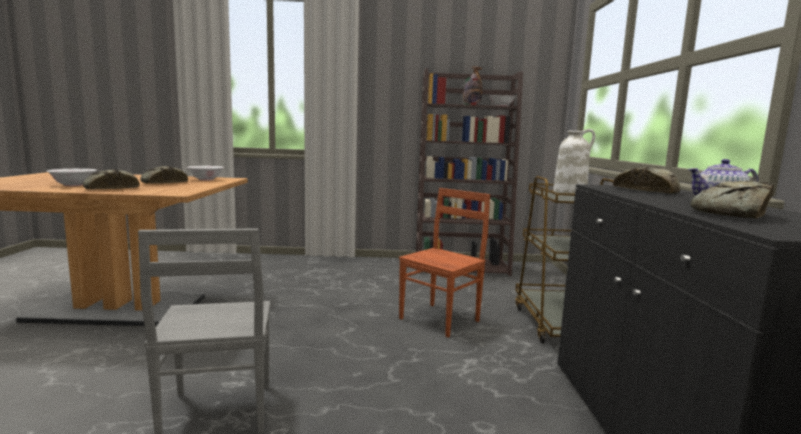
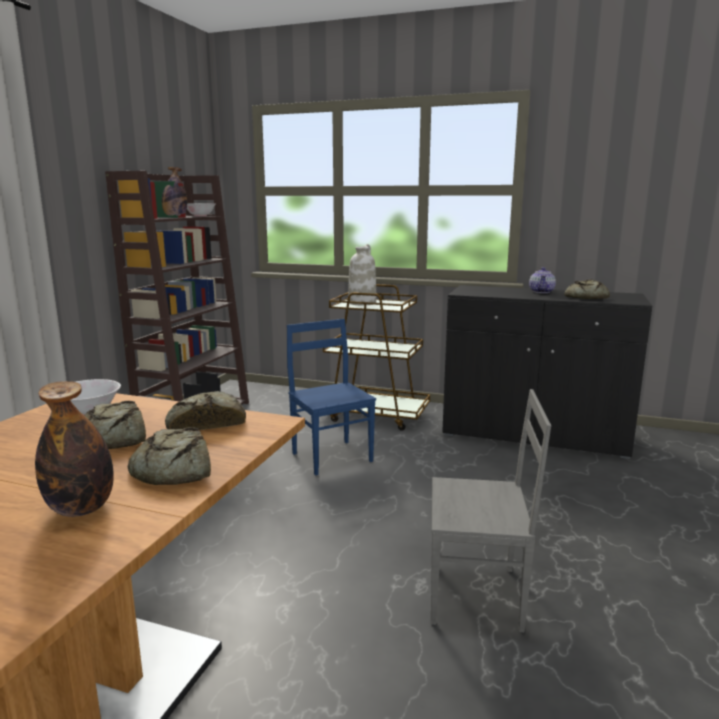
camera: 70 degrees left, 5 degrees up
white bowl [47,169,97,186] -> bottle [35,381,114,517]
brown chair [399,188,490,338] -> blue chair [287,319,376,476]
bread [613,167,681,193] -> bread moved to [165,391,246,430]

